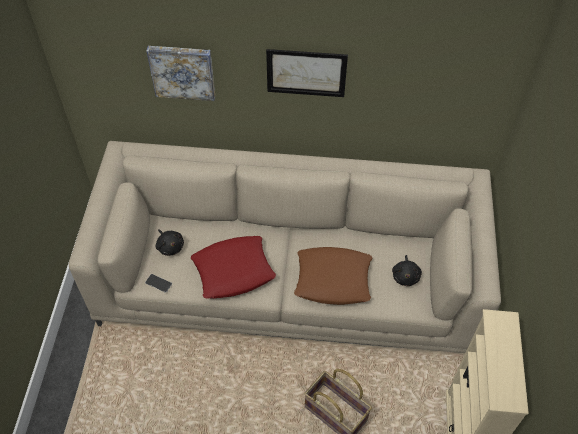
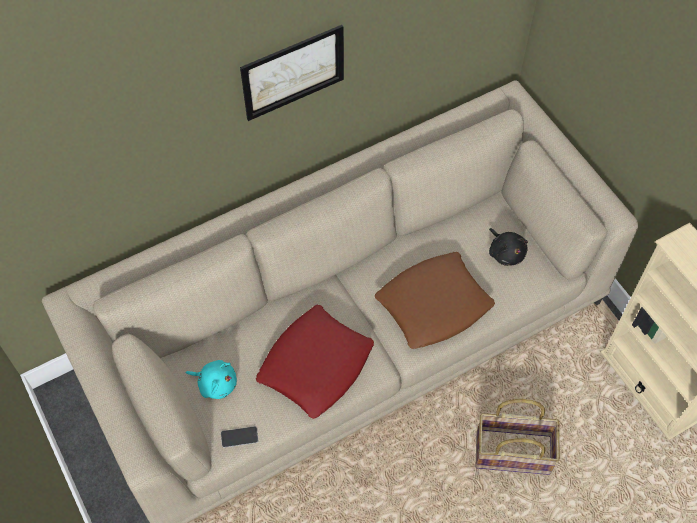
camera: 35 degrees left, 5 degrees up
picture [147,46,215,101] -> none
black plush toy [156,229,184,256] -> turquoise plush toy [186,360,237,399]

